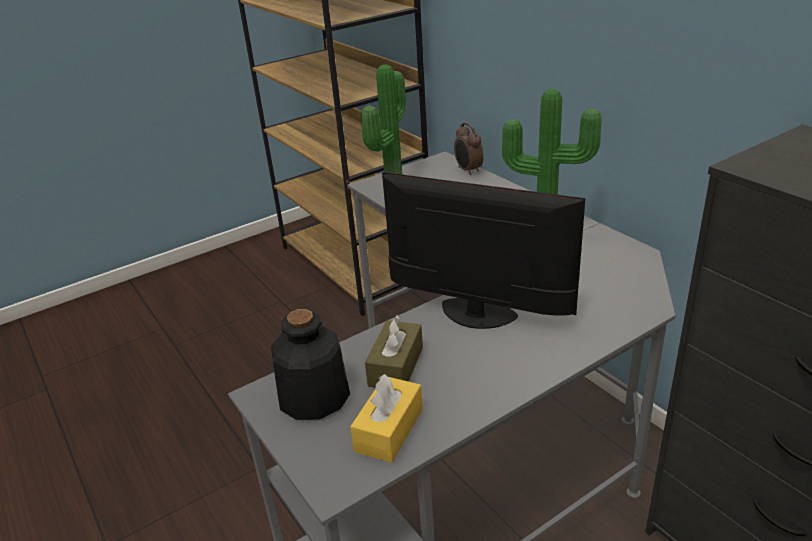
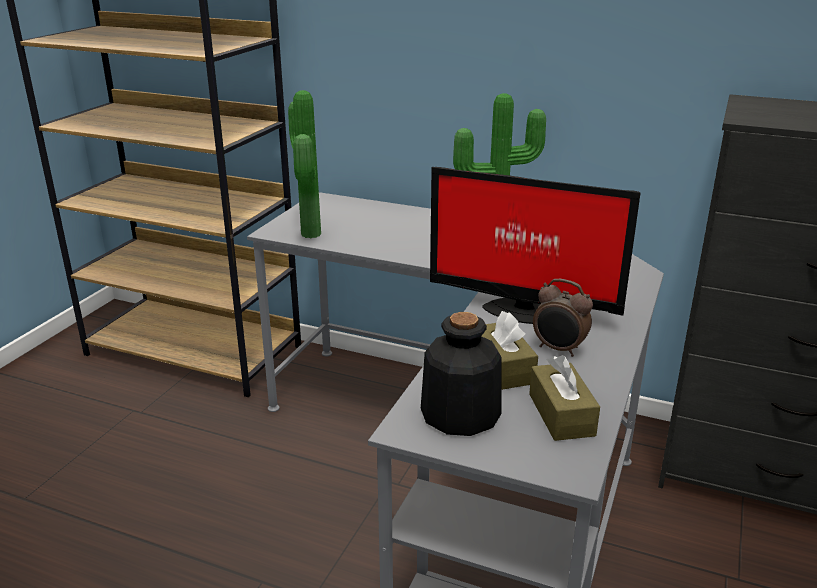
camera: 35 degrees left, 5 degrees down
yellow tissue box [350,374,423,463] -> brown tissue box [529,355,600,441]
monitor [382,172,585,329] -> monitor turned 150 degrees counterclockwise [430,167,641,324]
alarm clock [454,123,484,175] -> alarm clock moved to [533,279,593,357]

